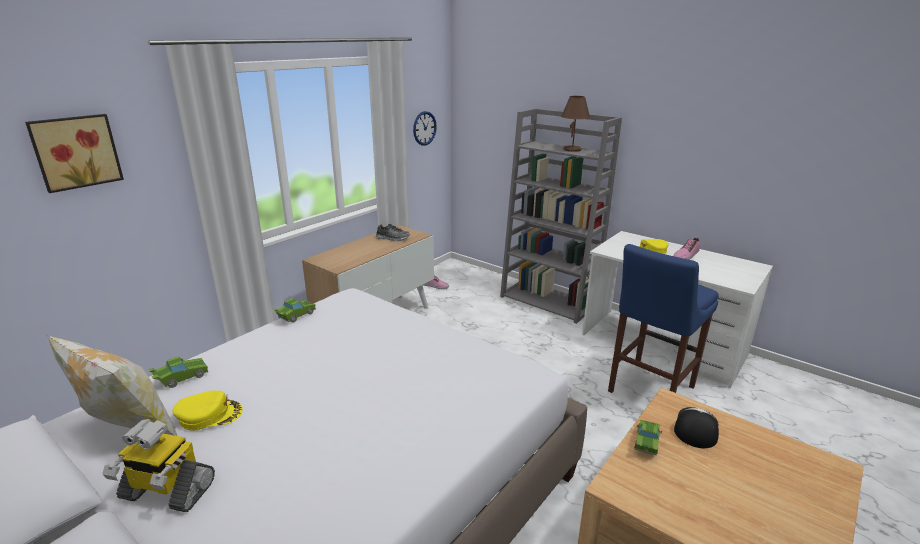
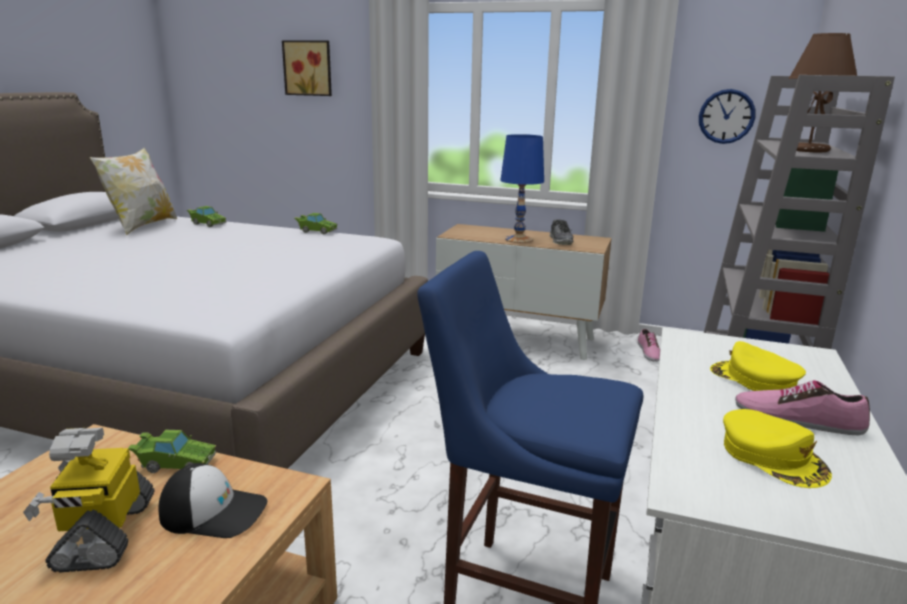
camera: 70 degrees right, 5 degrees down
toy robot [102,419,215,512] -> toy robot moved to [24,428,154,573]
yellow cap [172,391,242,431] -> yellow cap moved to [723,409,832,488]
none -> blue table lamp [500,134,544,243]

